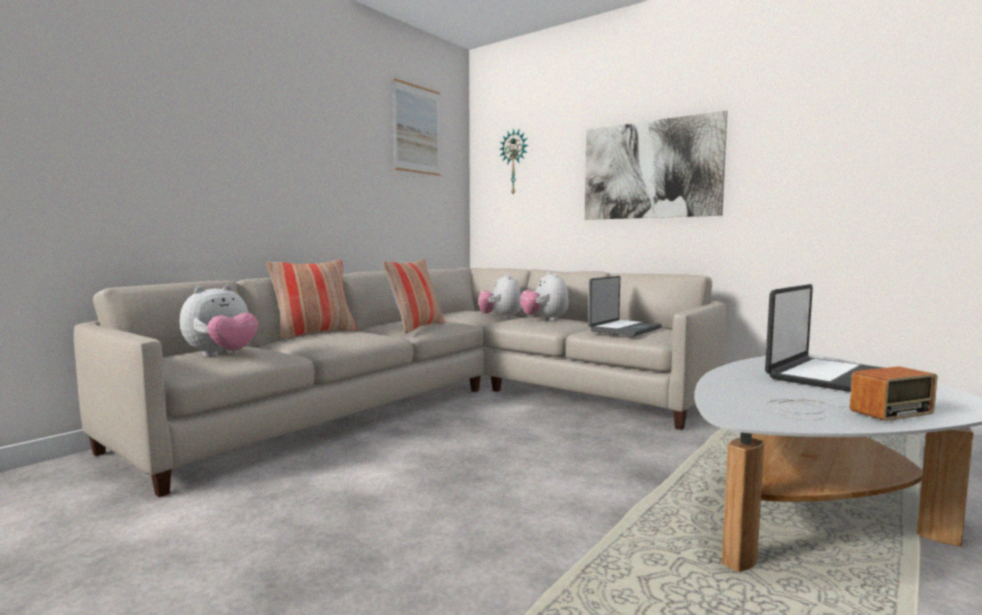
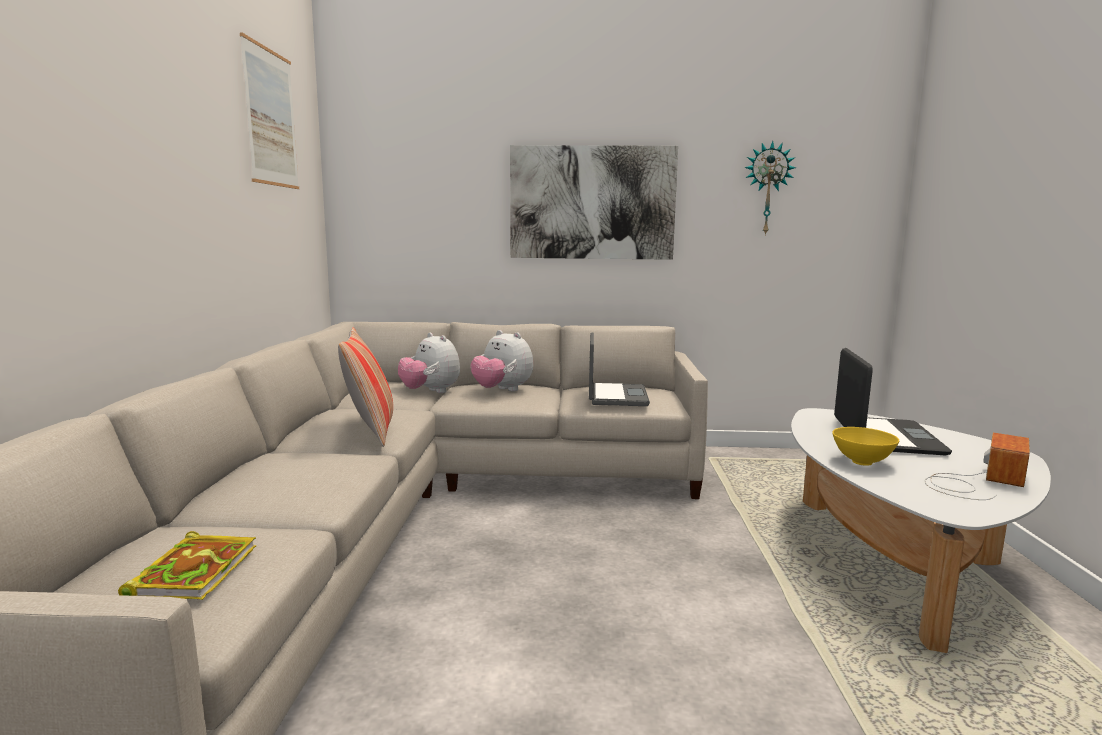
camera: 35 degrees left, 5 degrees up
plush toy [180,285,259,357] -> book [118,531,257,600]
pillow [267,260,356,340] -> none
wall clock [500,128,528,194] -> wall clock moved to [745,141,796,236]
none -> yellow bowl [832,427,899,466]

